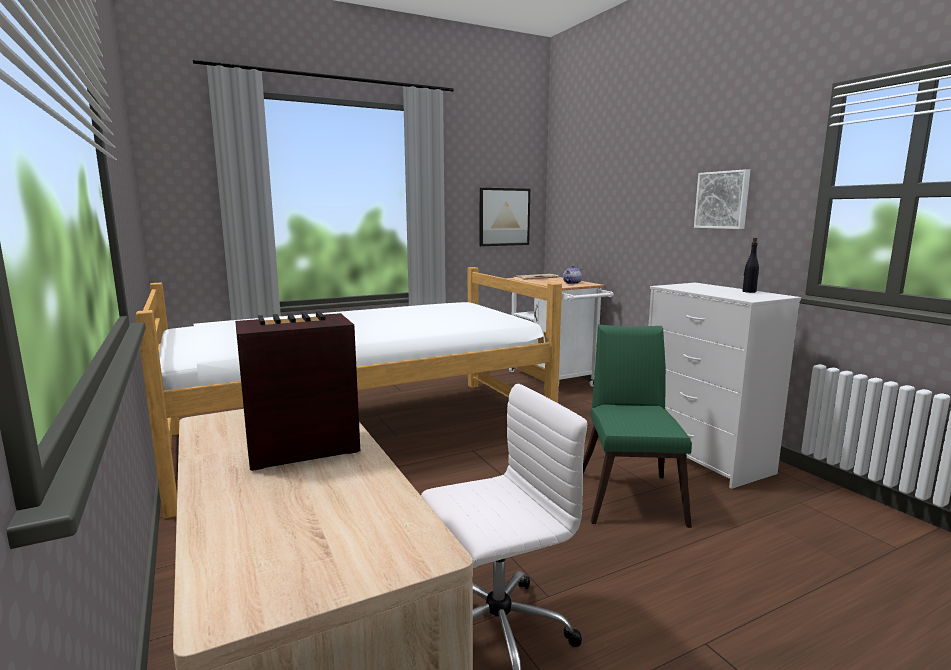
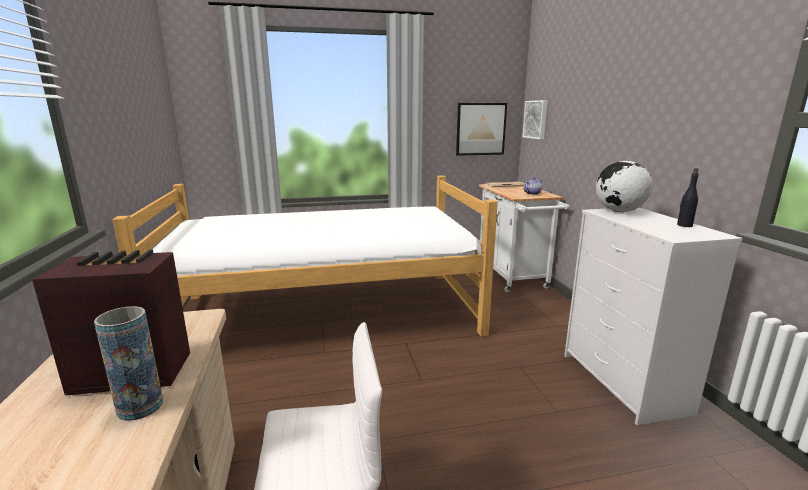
camera: 15 degrees right, 5 degrees up
green chair [583,324,692,528] -> none
picture [694,169,750,229] -> picture moved to [522,100,548,139]
none -> vase [94,306,163,421]
none -> globe [596,161,653,212]

